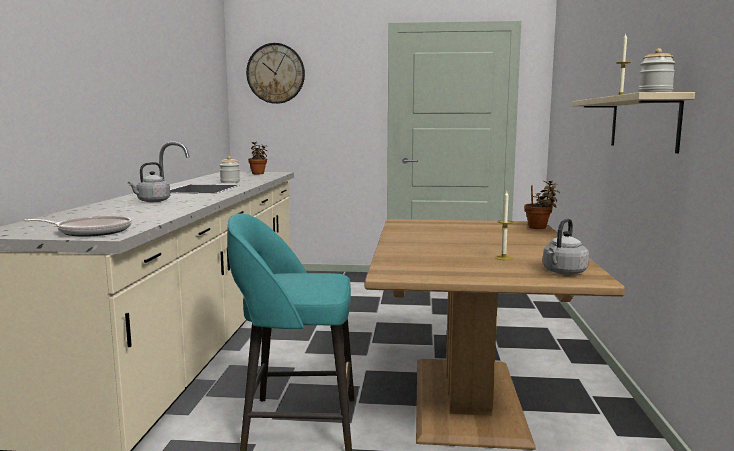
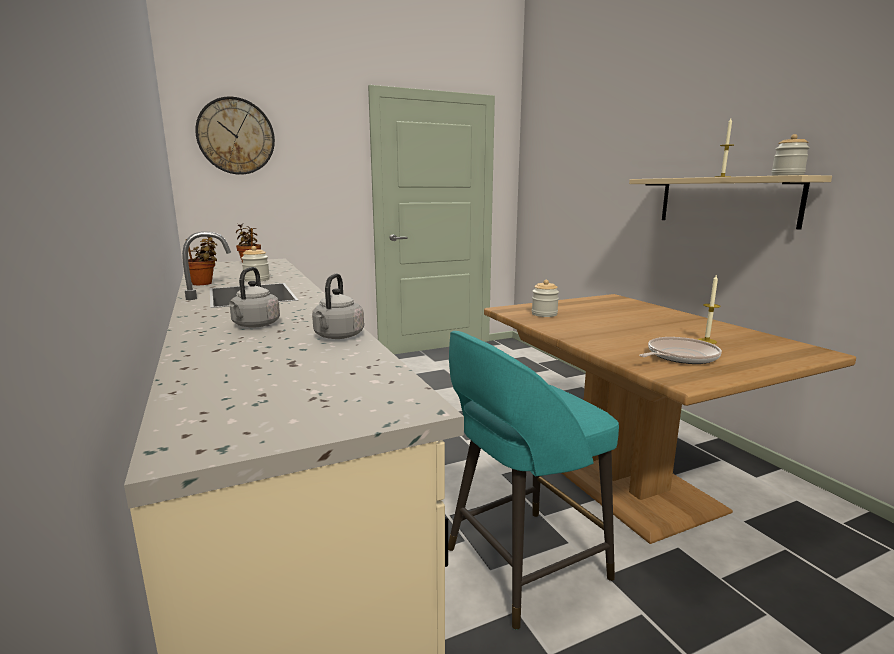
camera: 30 degrees left, 5 degrees up
frying pan [24,216,132,237] -> frying pan moved to [639,337,722,364]
potted plant [524,181,560,229] -> potted plant moved to [188,237,217,285]
grey kettle [543,218,589,275] -> grey kettle moved to [312,273,364,339]
none -> jar [532,280,559,317]

